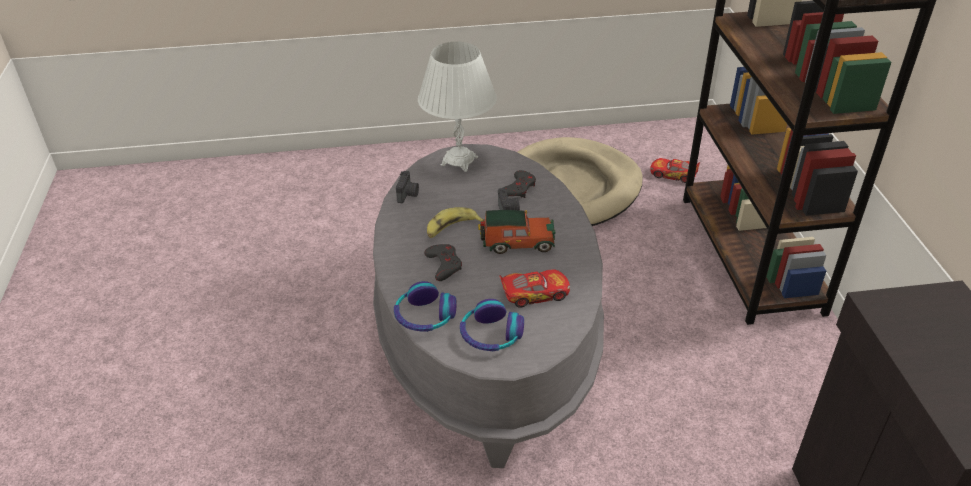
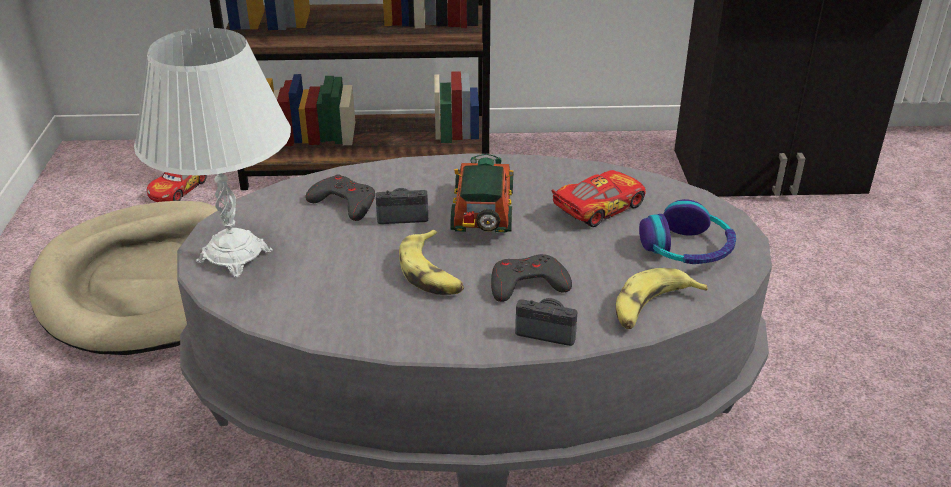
camera: 85 degrees left, 5 degrees down
headphones [394,281,457,332] -> banana [616,268,708,329]
camera [396,171,419,203] -> camera moved to [515,298,578,346]
toy car [499,269,570,308] -> toy car turned 60 degrees clockwise [552,170,646,227]

